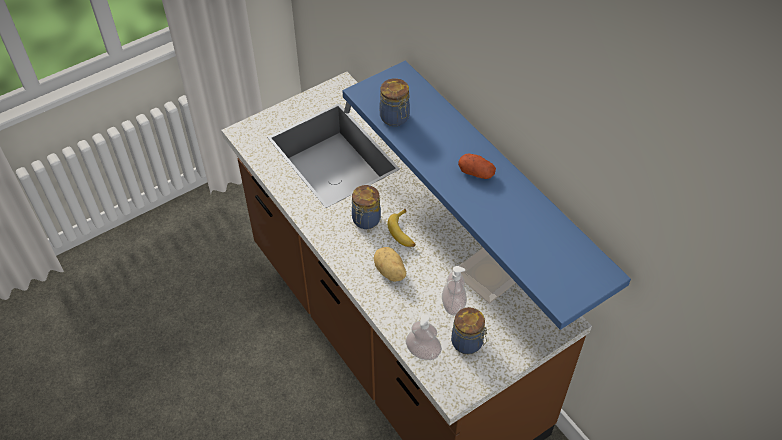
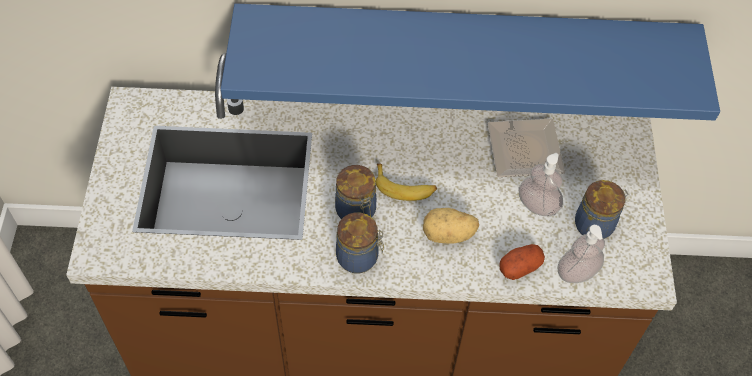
camera: 55 degrees left, 5 degrees up
jar [380,78,410,126] -> jar moved to [336,212,384,273]
potato [458,154,496,179] -> potato moved to [500,244,545,280]

